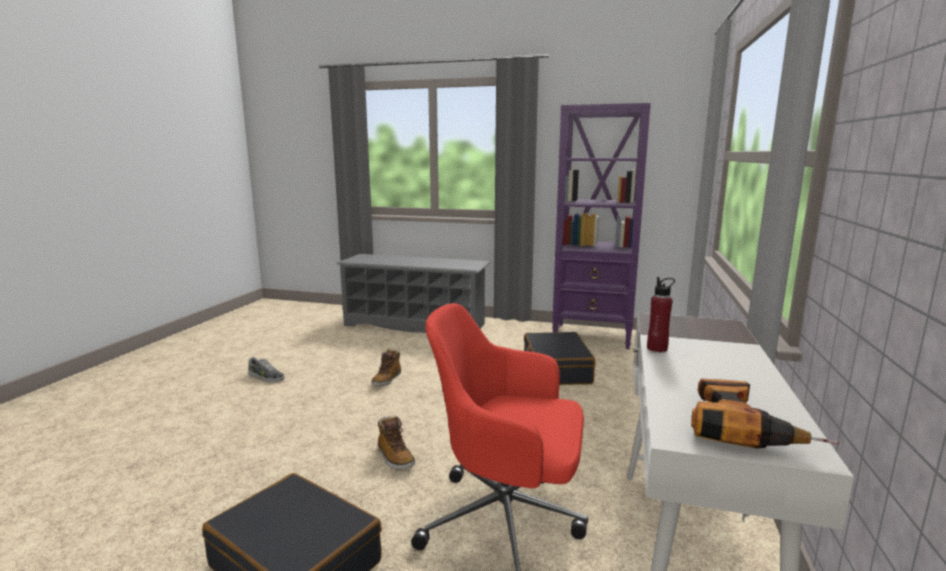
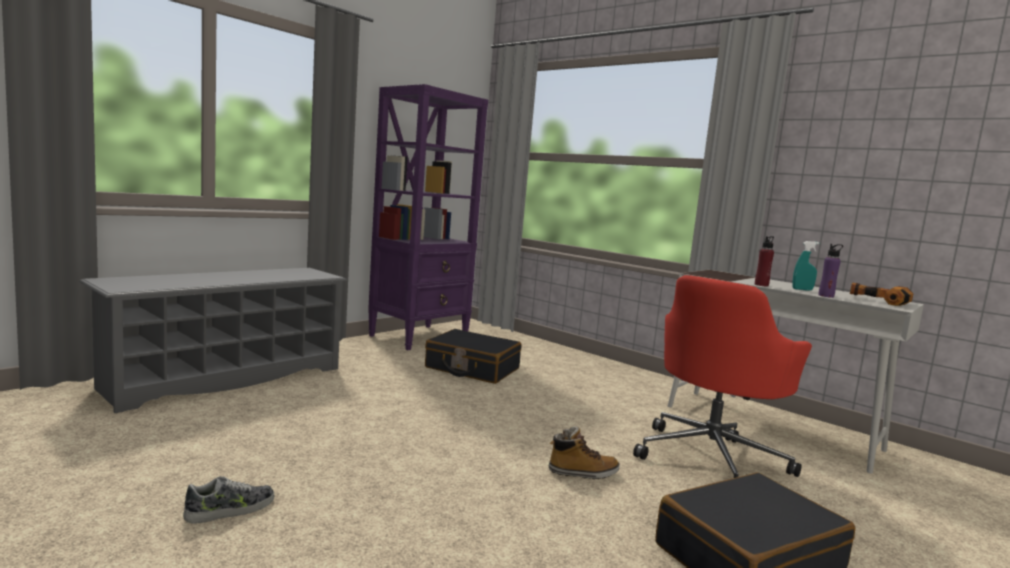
camera: 65 degrees left, 5 degrees down
boot [371,349,401,386] -> none
none -> turquoise spray bottle [792,241,819,291]
none -> purple bottle [818,244,843,298]

